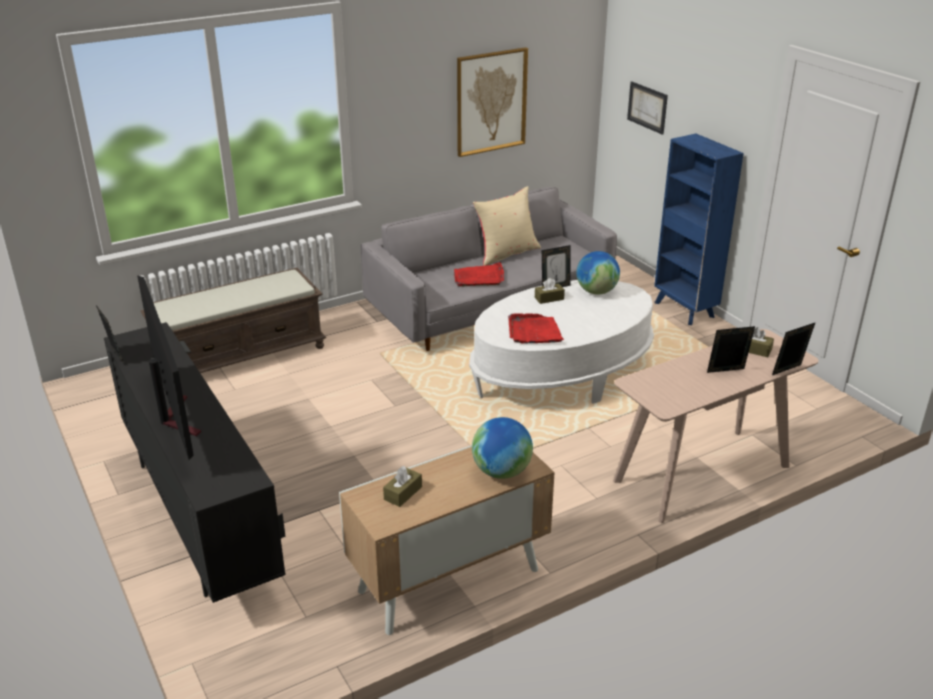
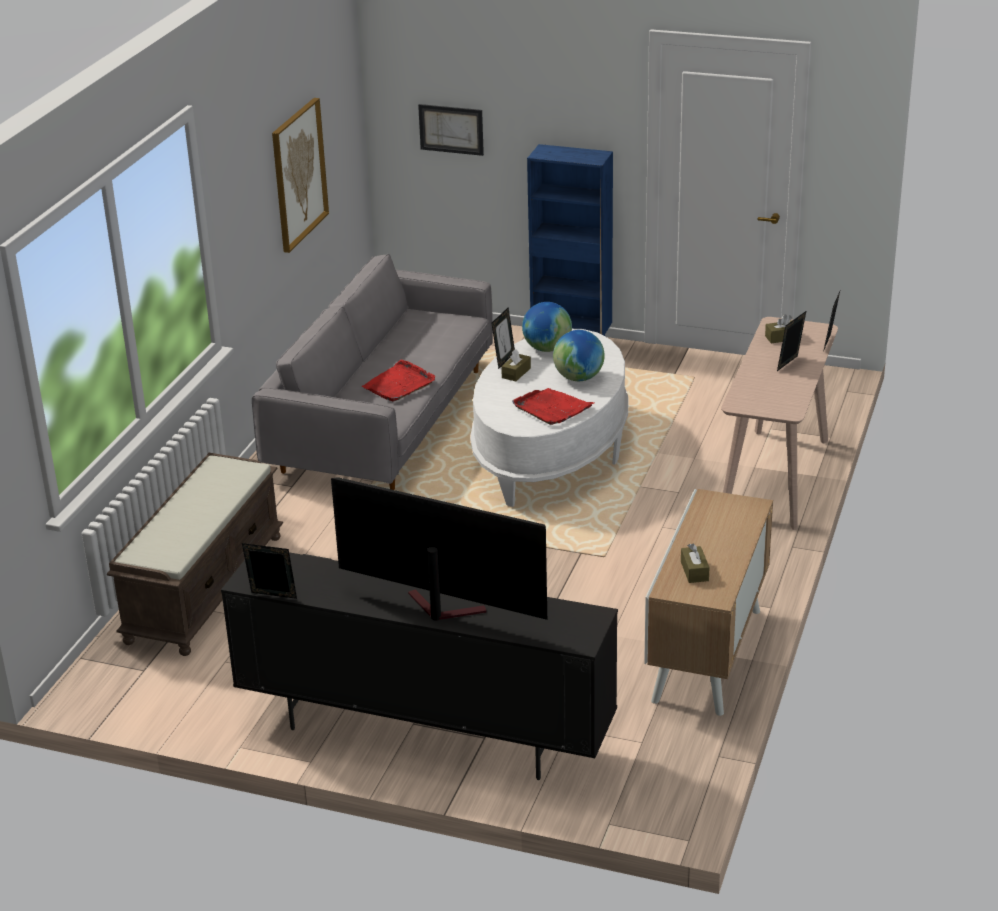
camera: 40 degrees left, 0 degrees up
globe [472,417,533,479] -> globe moved to [553,330,605,381]
beige pillow [473,186,541,266] -> none

